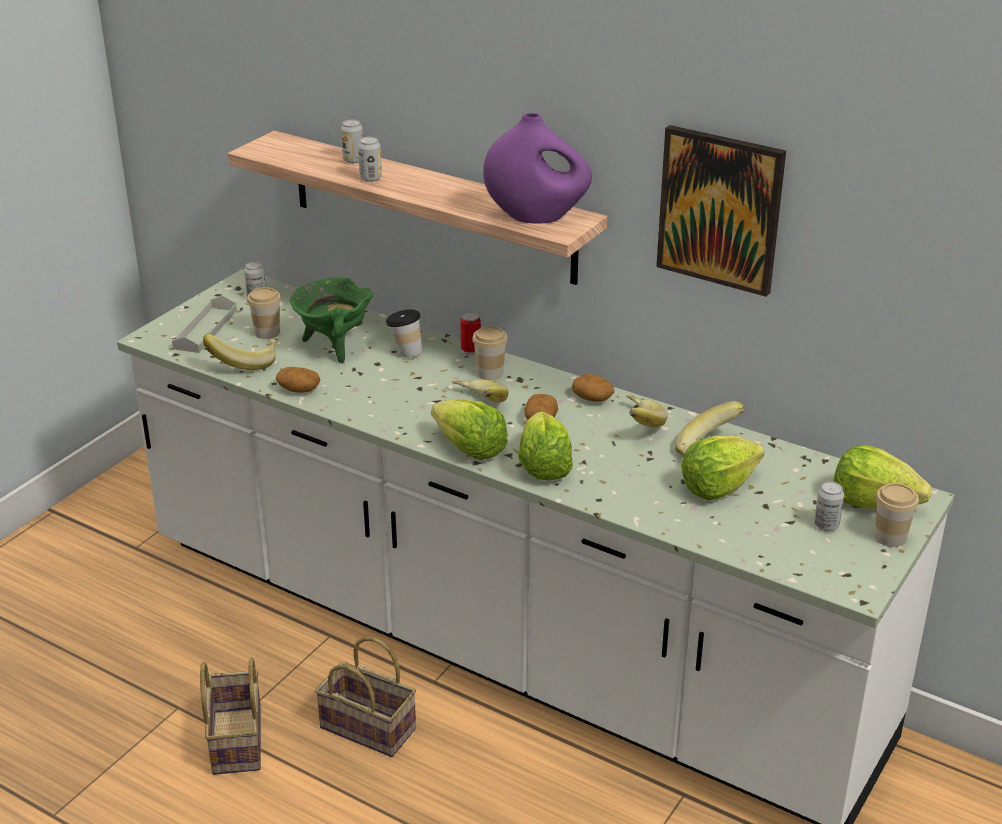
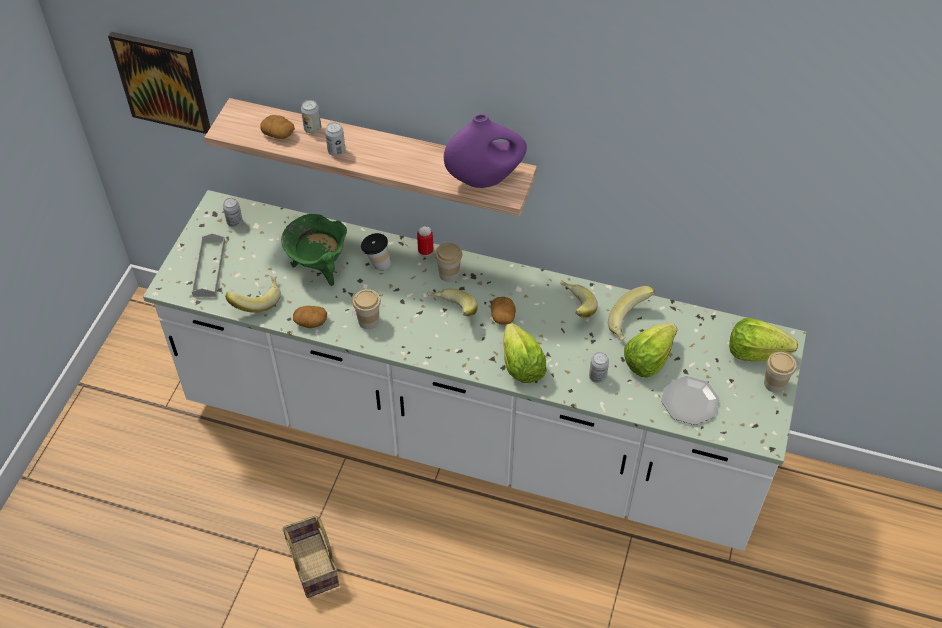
camera: 15 degrees left, 20 degrees up
cup [247,287,281,339] -> cup moved to [352,289,381,329]
basket [315,636,416,757] -> none
lettuce [431,399,508,460] -> none
potato [572,374,614,402] -> potato moved to [260,115,295,139]
picture [656,125,786,297] -> picture moved to [108,32,210,134]
can [814,482,844,531] -> can moved to [589,352,609,383]
none -> plate [661,376,719,425]

